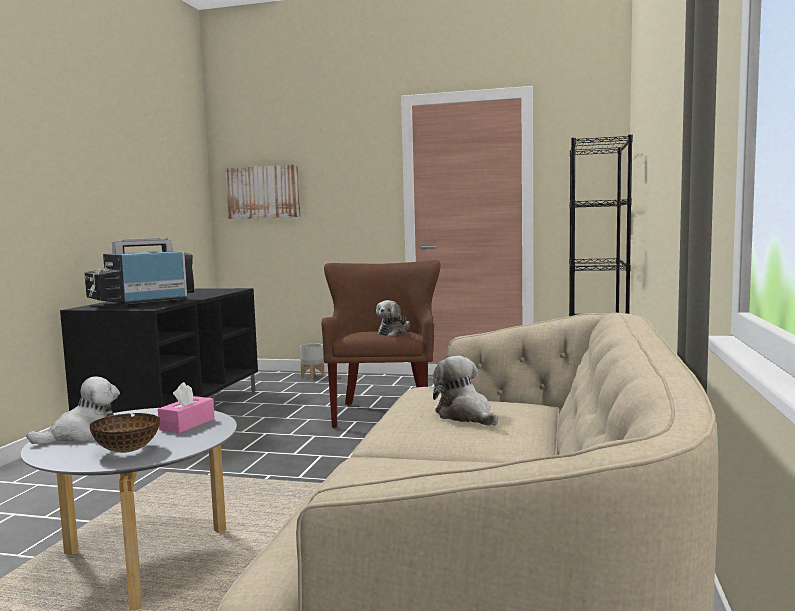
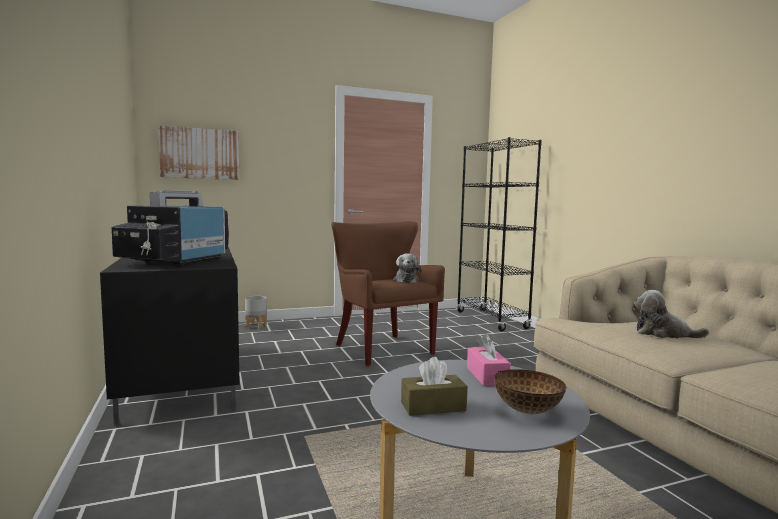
camera: 35 degrees left, 0 degrees up
plush toy [27,376,120,444] -> brown tissue box [401,357,468,416]

